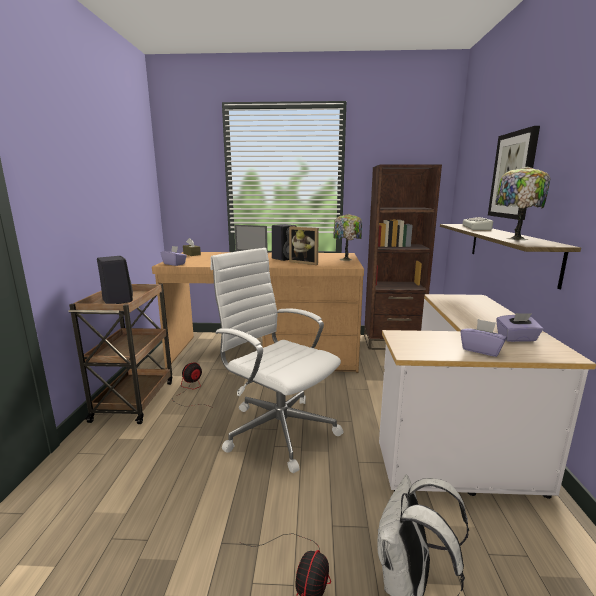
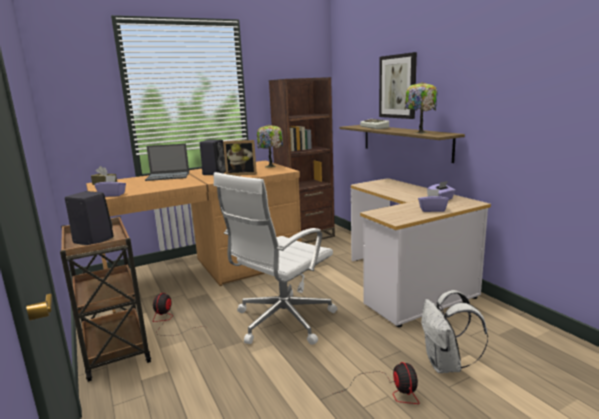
camera: 30 degrees left, 0 degrees up
white office chair [211,248,344,473] -> white office chair turned 60 degrees counterclockwise [214,172,338,345]

